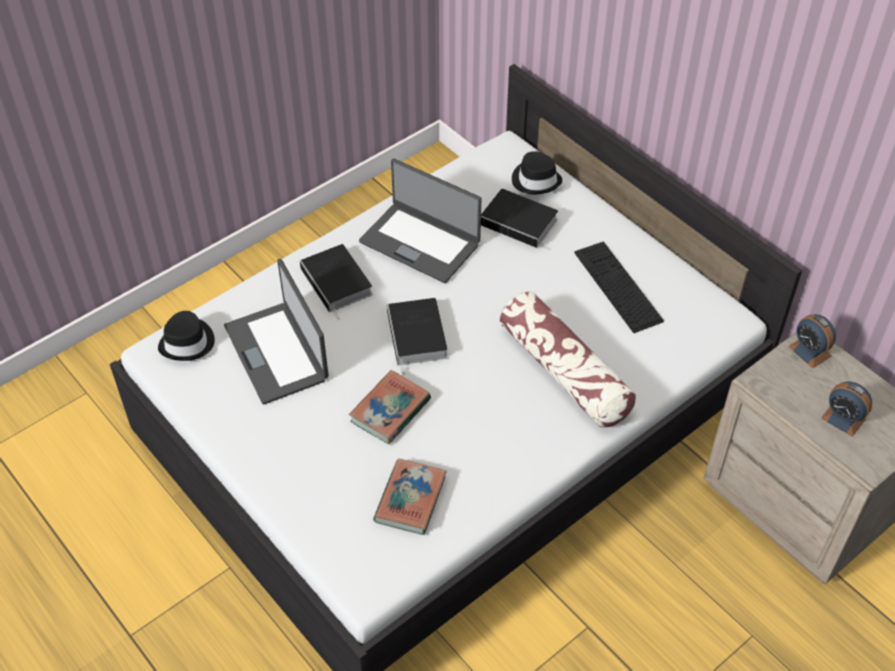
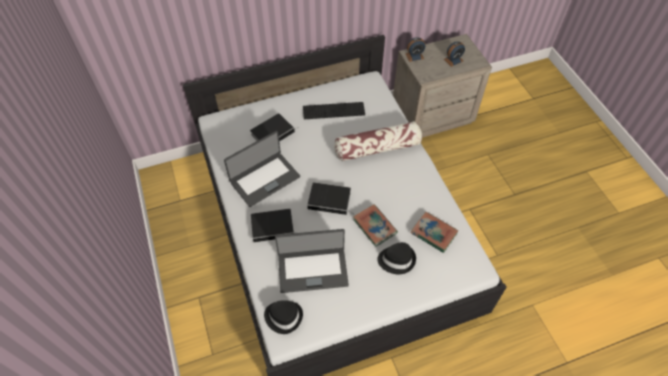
camera: 70 degrees left, 5 degrees up
black hat [512,151,562,194] -> black hat moved to [377,242,416,274]

